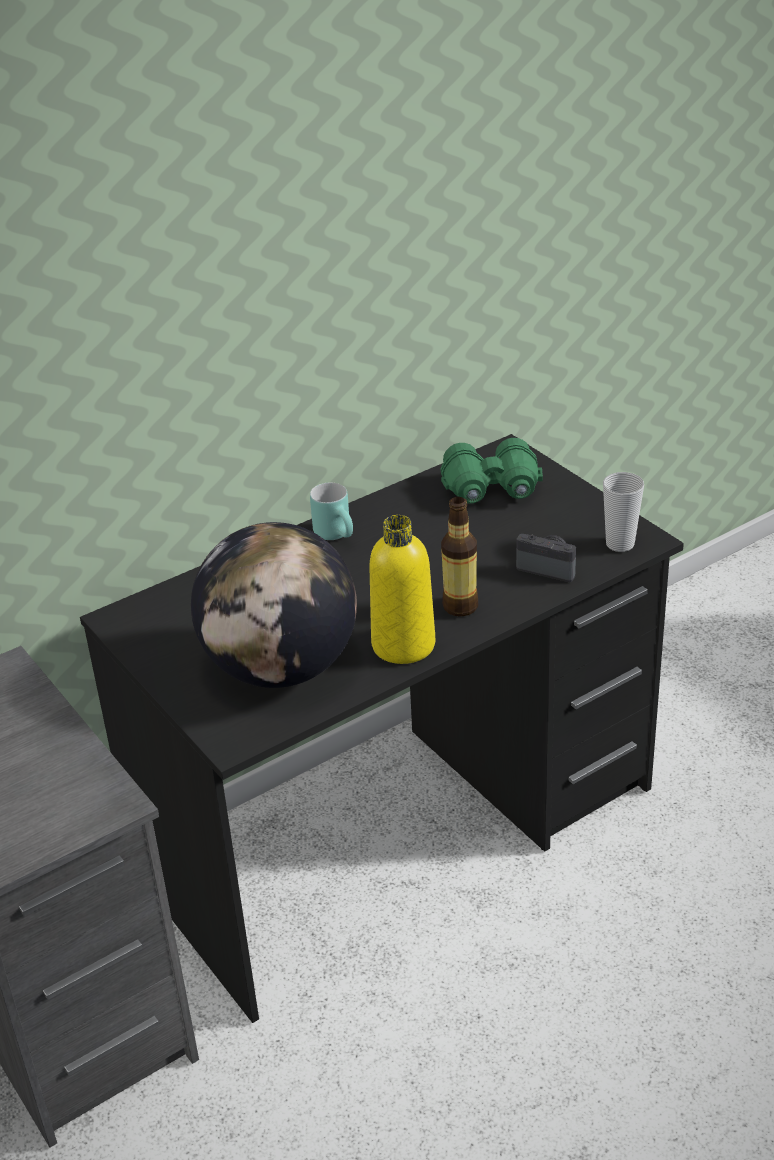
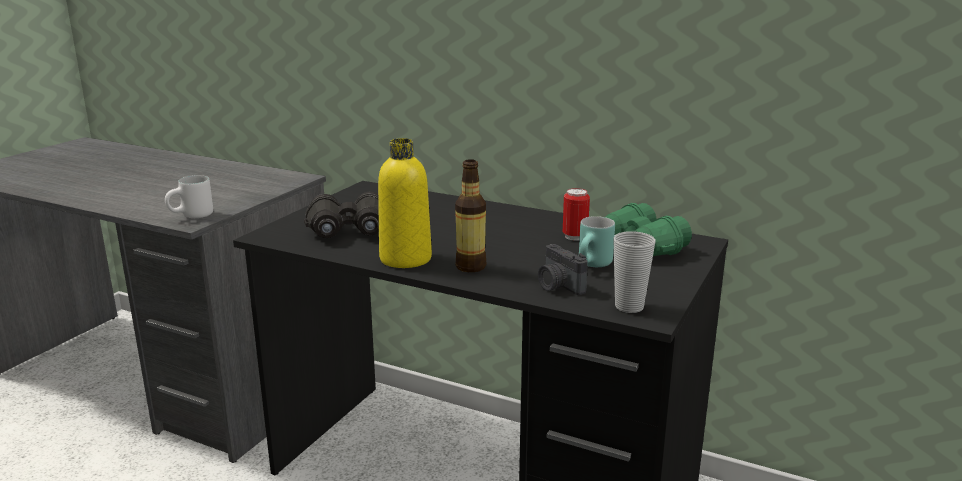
camera: 60 degrees right, 15 degrees down
globe [191,522,357,688] -> black binoculars [304,191,379,238]
turquoise mug [310,483,353,540] -> turquoise mug moved to [579,216,615,267]
camera [516,534,576,582] -> camera turned 150 degrees clockwise [538,244,588,295]
none -> white mug [165,175,213,218]
none -> can [563,188,590,240]

